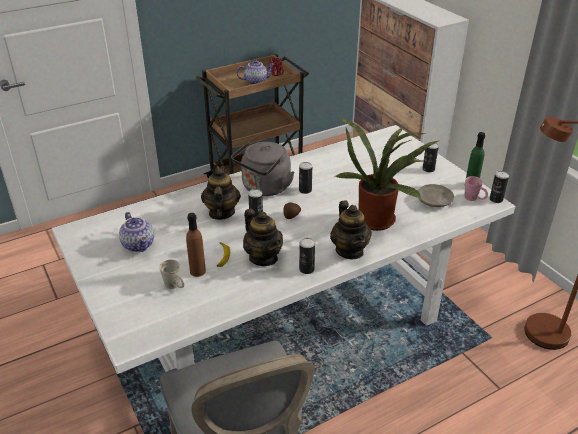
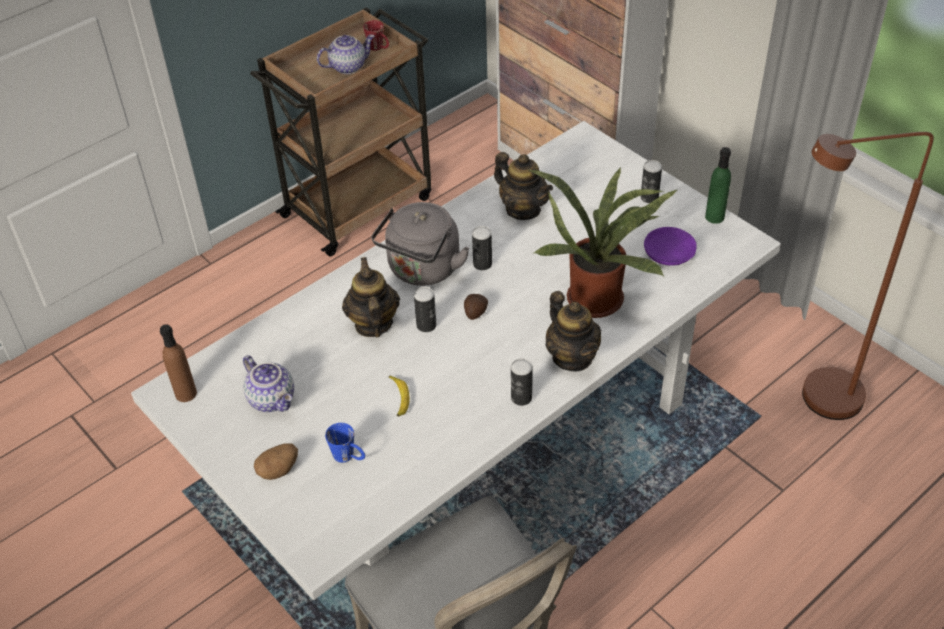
camera: 10 degrees left, 10 degrees up
white mug [159,260,184,289] -> blue mug [325,423,365,463]
brown bottle [186,213,206,277] -> brown bottle moved to [160,324,197,402]
teapot [243,209,283,266] -> teapot moved to [494,152,553,220]
beige plate [418,184,454,207] -> purple plate [644,227,697,266]
pink mug [465,176,488,201] -> none
can [490,171,509,203] -> none
none -> potato [254,443,298,480]

